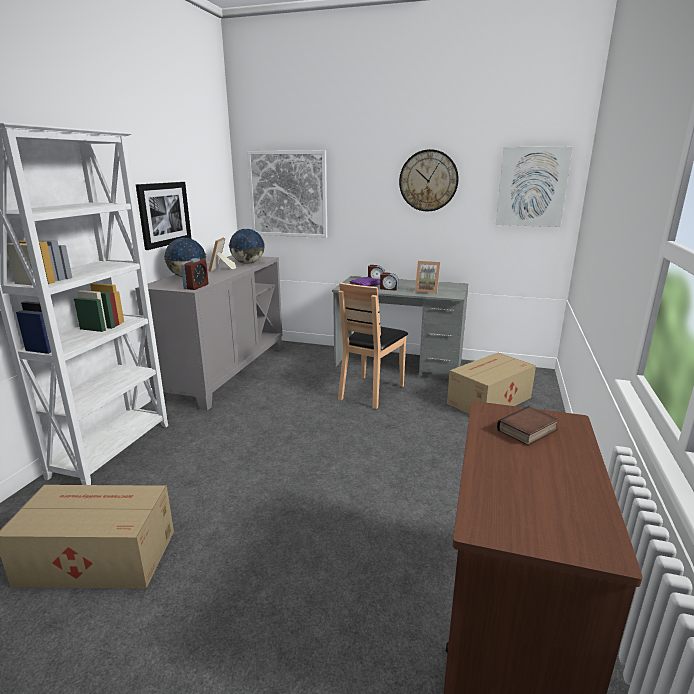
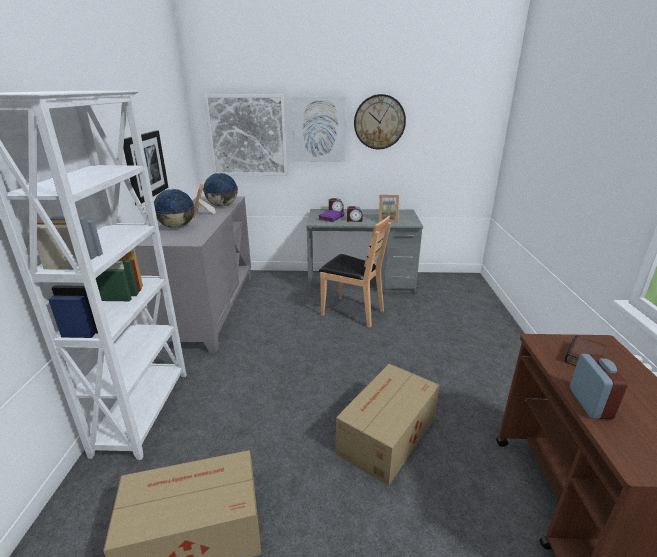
camera: 15 degrees left, 5 degrees up
alarm clock [181,258,208,290] -> alarm clock moved to [570,354,628,419]
brown chair [338,283,408,409] -> brown chair turned 75 degrees counterclockwise [319,215,391,328]
cardboard box [447,353,536,414] -> cardboard box moved to [335,364,439,486]
picture [496,147,573,227] -> picture moved to [292,96,346,162]

